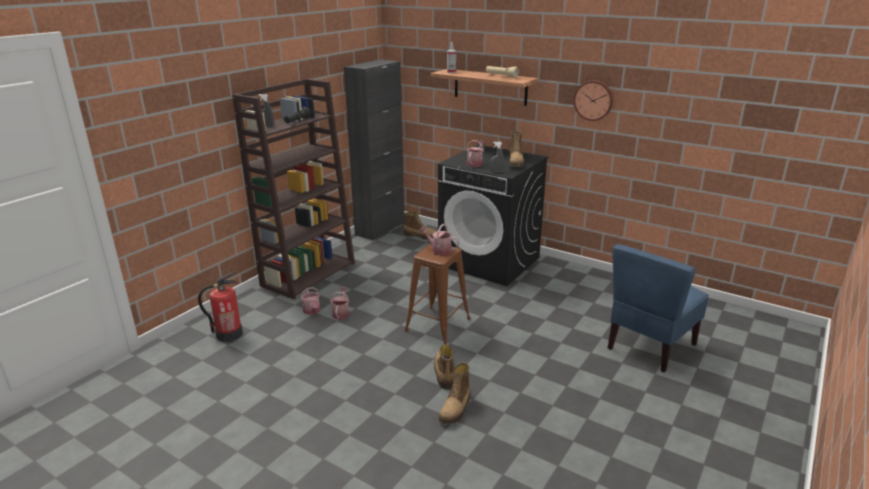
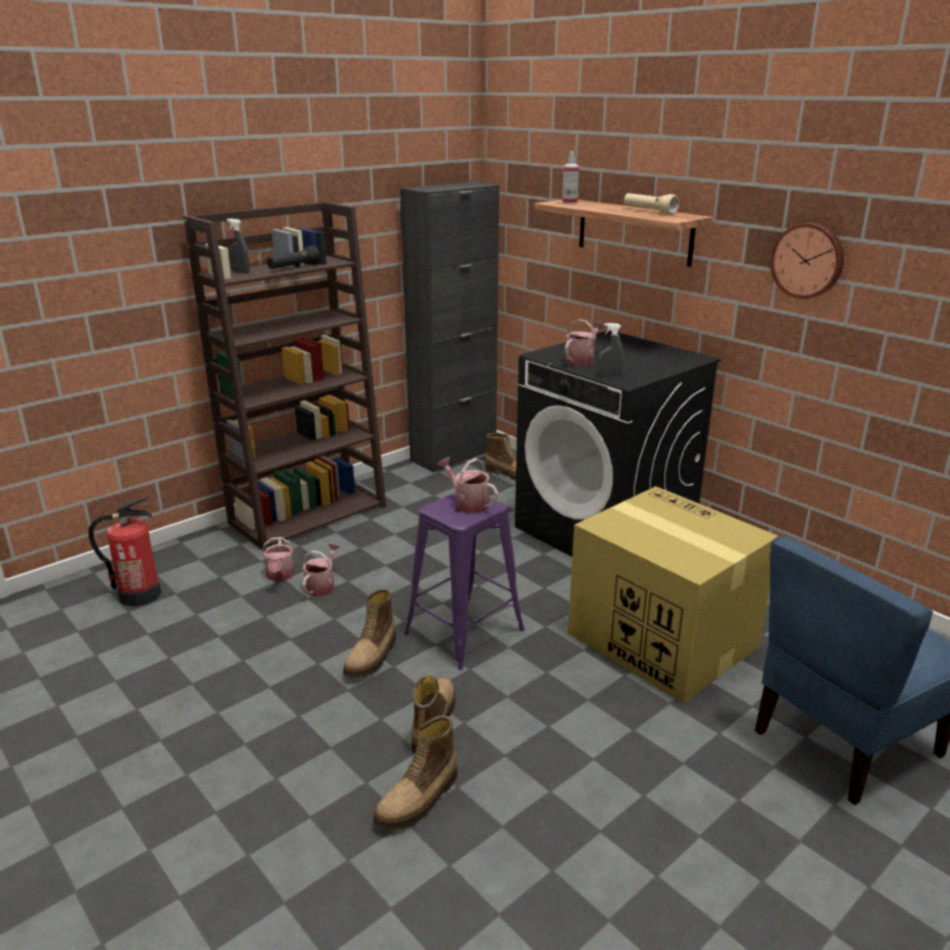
camera: 15 degrees right, 0 degrees up
brown stool [404,243,470,344] -> purple stool [404,492,525,670]
boot [509,131,524,167] -> boot moved to [343,588,397,678]
none -> cardboard box [568,486,778,704]

